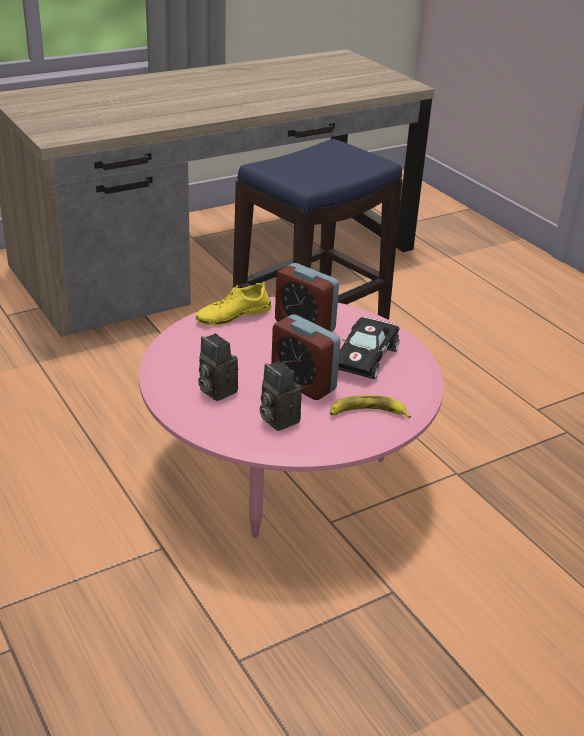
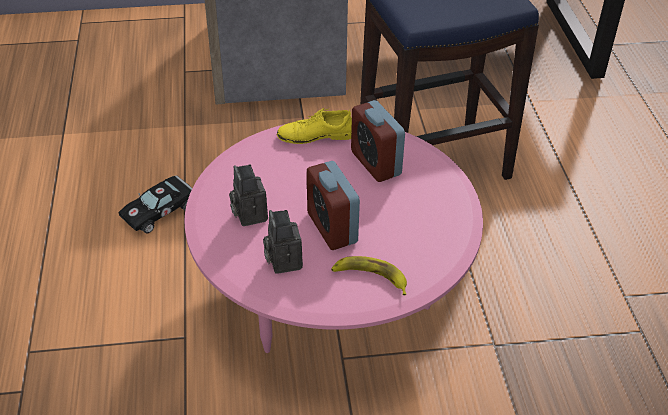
camera: 25 degrees right, 10 degrees up
black toy car [338,317,400,379] -> black toy car moved to [119,175,192,233]

